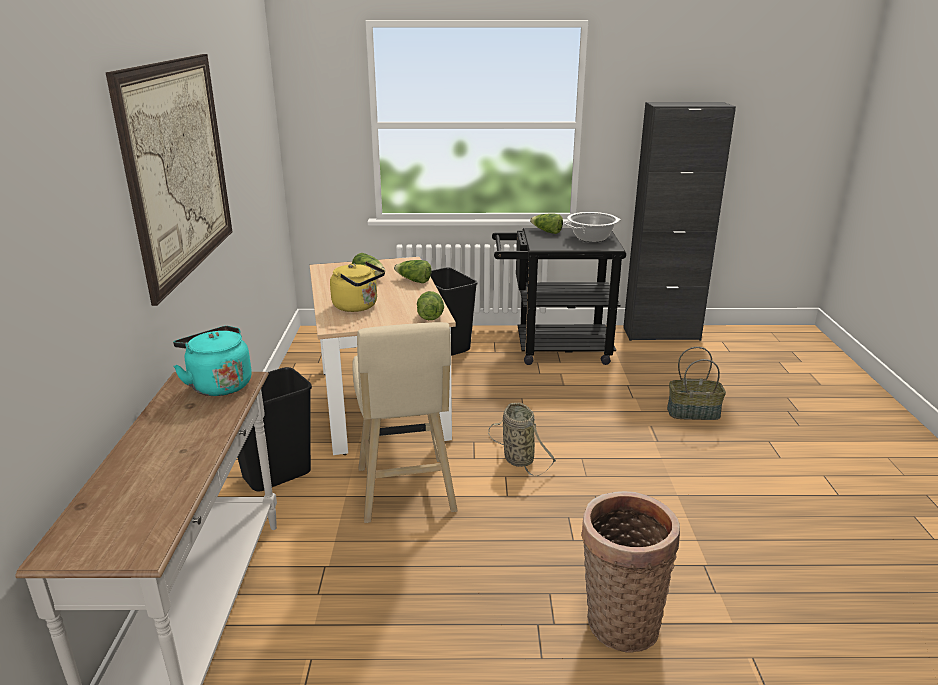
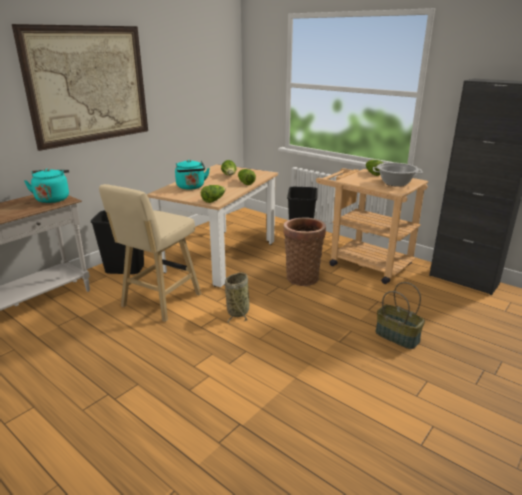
camera: 40 degrees right, 0 degrees up
yellow kettle [330,261,385,312] -> turquoise kettle [175,159,210,190]
black cart [492,228,626,365] -> beige cart [316,168,428,284]
basket [581,491,680,653] -> basket moved to [283,218,326,286]

